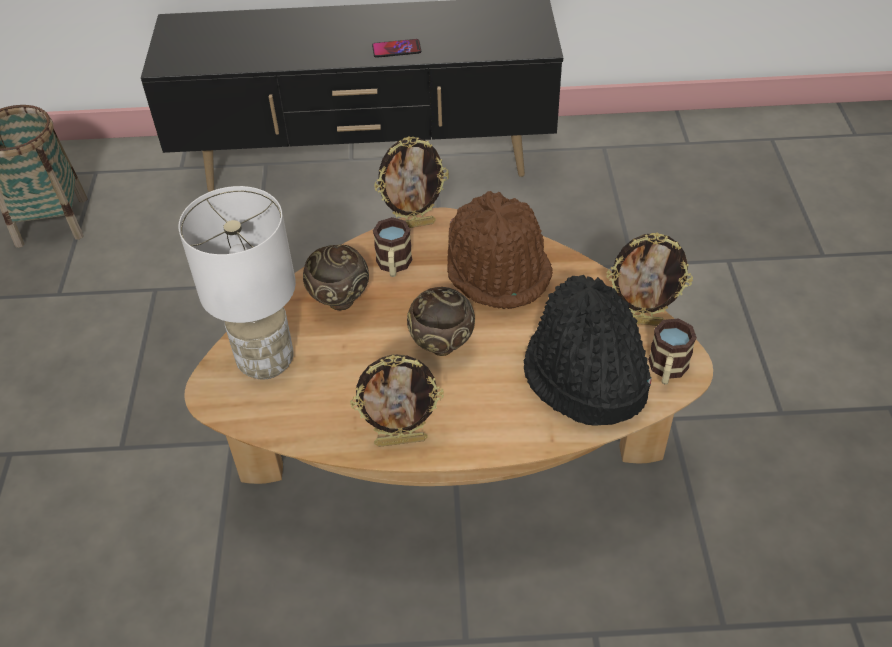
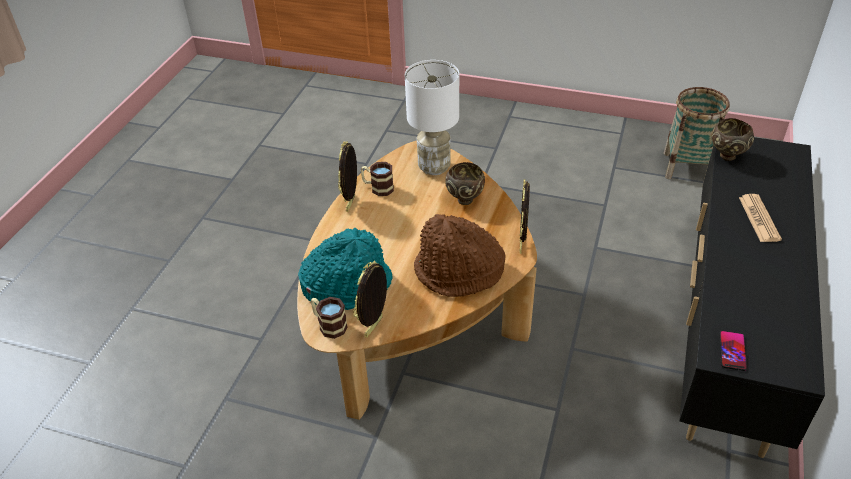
camera: 110 degrees right, 5 degrees down
phone [372,39,421,58] -> phone moved to [719,331,747,371]
mug [373,217,413,277] -> mug moved to [361,162,394,196]
brown bowl [407,287,475,356] -> brown bowl moved to [711,118,754,161]
black hat [523,275,652,425] -> turquoise hat [298,228,393,310]
none -> newspaper [739,194,782,242]

